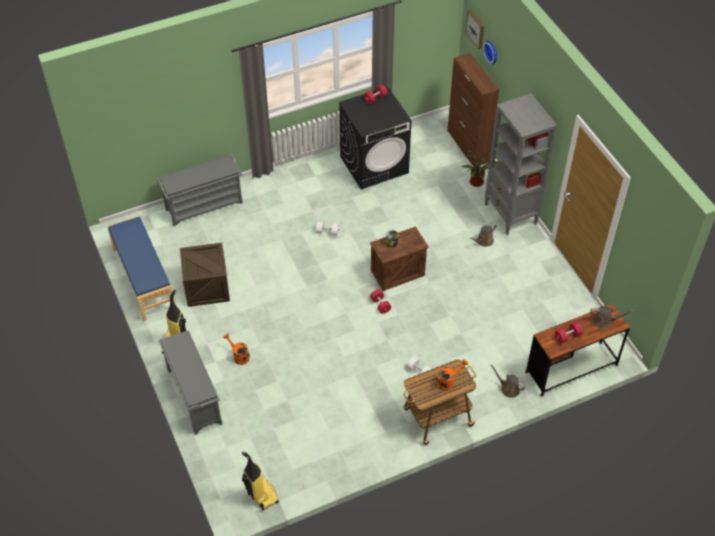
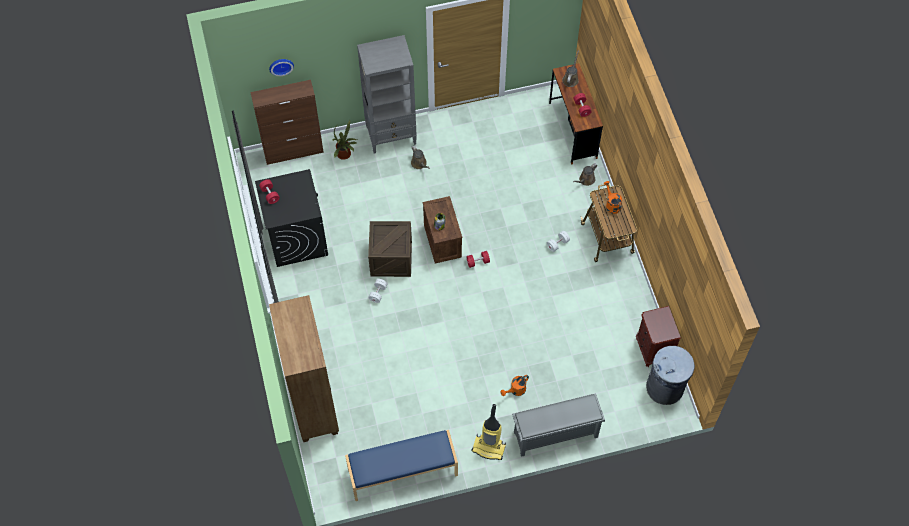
camera: 80 degrees left, 10 degrees up
grey shoe rack [157,154,243,226] -> brown bookcase [269,295,339,442]
crate [180,243,230,307] -> crate moved to [368,221,412,277]
vacuum cleaner [242,452,279,511] -> grey trash can [646,346,695,405]
picture [465,9,484,49] -> none
none -> brown nightstand [636,306,681,367]

